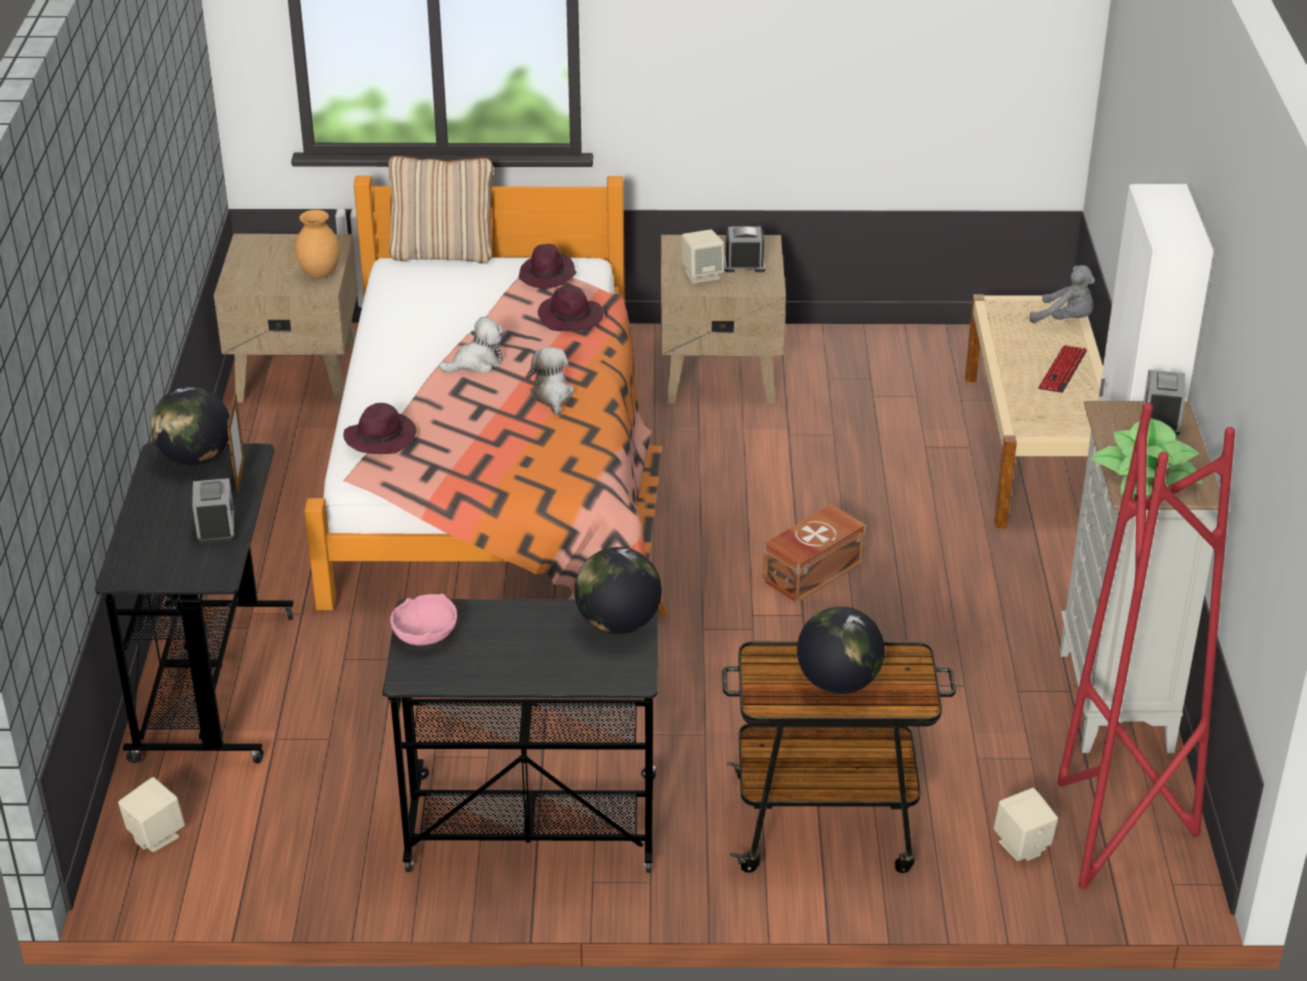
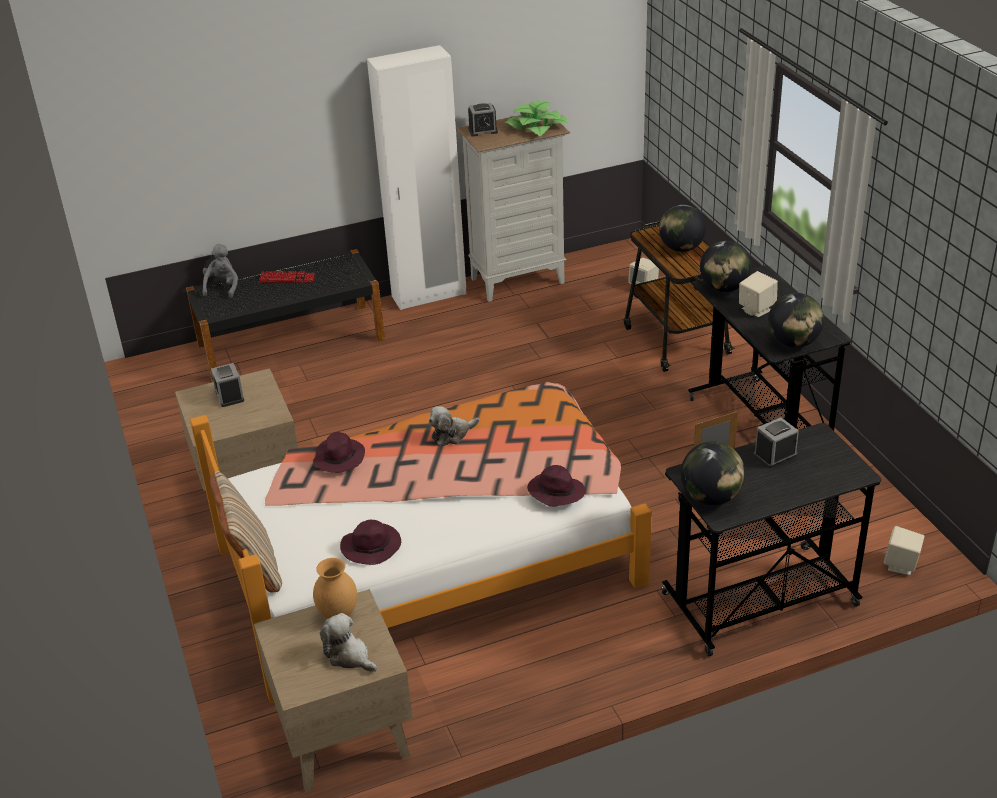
camera: 110 degrees left, 0 degrees up
pink bowl [390,594,457,645] -> globe [768,293,824,348]
plush toy [439,317,504,373] -> plush toy moved to [320,613,377,672]
purple hat [519,244,577,288] -> purple hat moved to [340,520,401,565]
beige speaker [682,229,724,283] -> beige speaker moved to [739,271,778,317]
brown storage box [763,504,866,603] -> none
beige bench [965,295,1103,528] -> black bench [186,249,385,382]
red clothes rack [1057,403,1235,889] -> none

